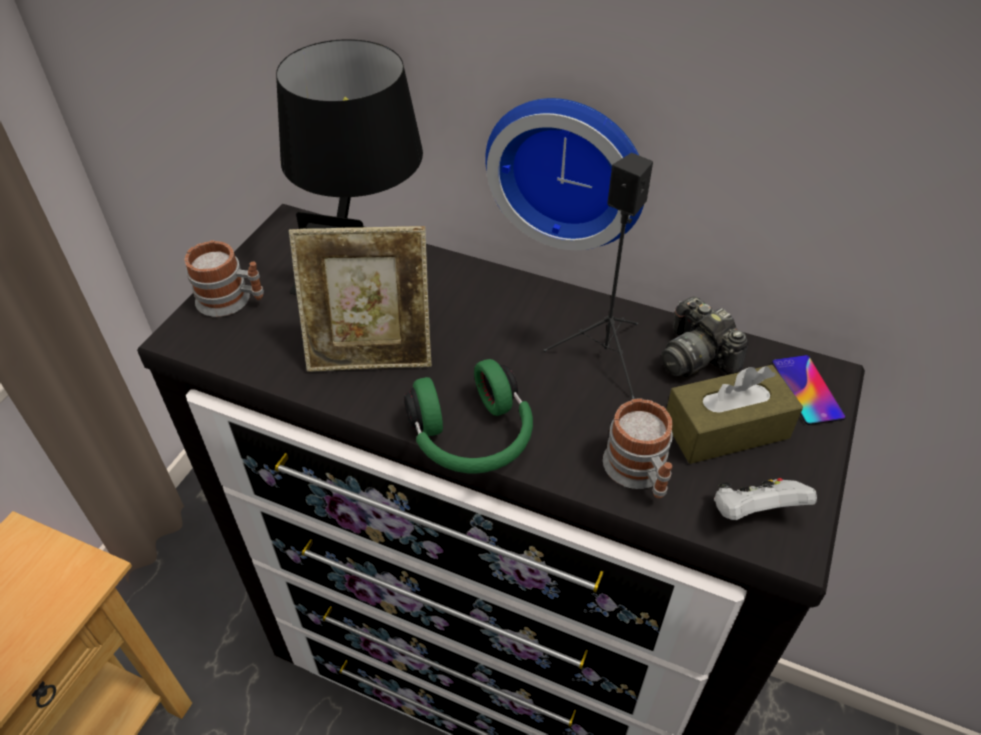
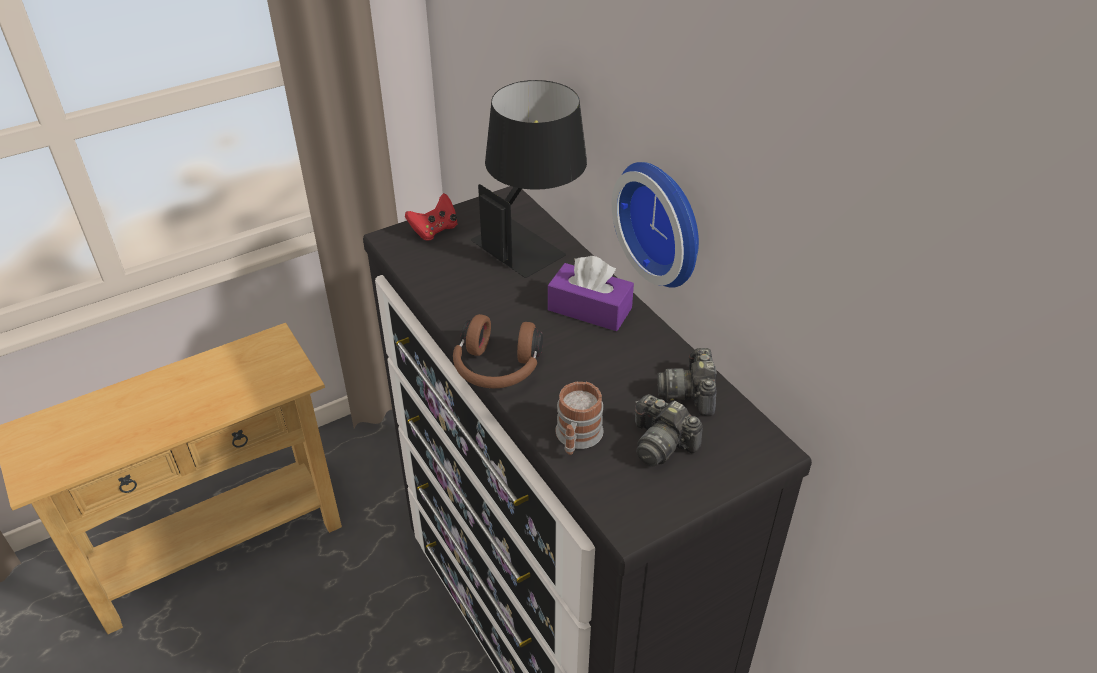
camera: 35 degrees right, 5 degrees down
mug [184,240,264,317] -> red game controller [405,193,457,241]
picture frame [289,226,432,372] -> none
green headphones [404,359,533,474] -> brown headphones [453,314,543,388]
black speaker [543,153,653,399] -> none
brown tissue box [667,365,803,464] -> camera [635,394,703,466]
white game controller [714,478,817,520] -> none
phone [772,355,846,425] -> none
none -> purple tissue box [548,256,634,331]

